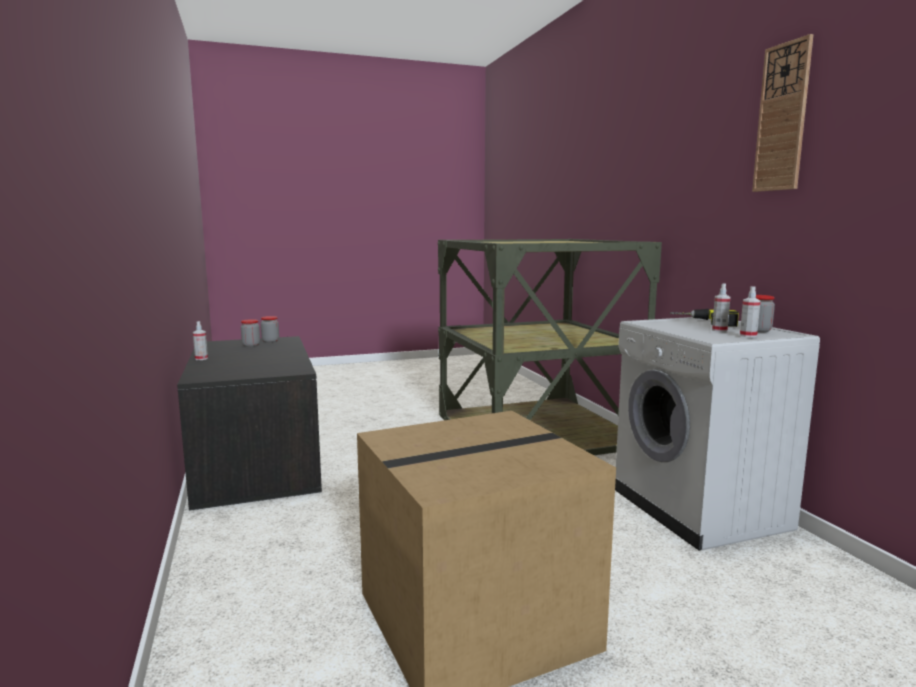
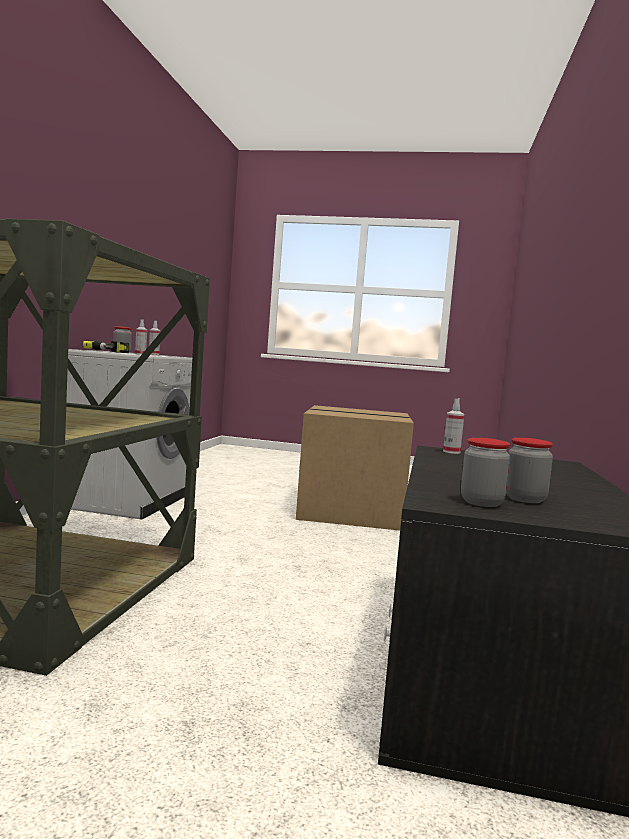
camera: 150 degrees left, 5 degrees down
spray bottle [193,321,208,360] -> spray bottle moved to [443,398,464,454]
wall clock [752,34,813,192] -> none

